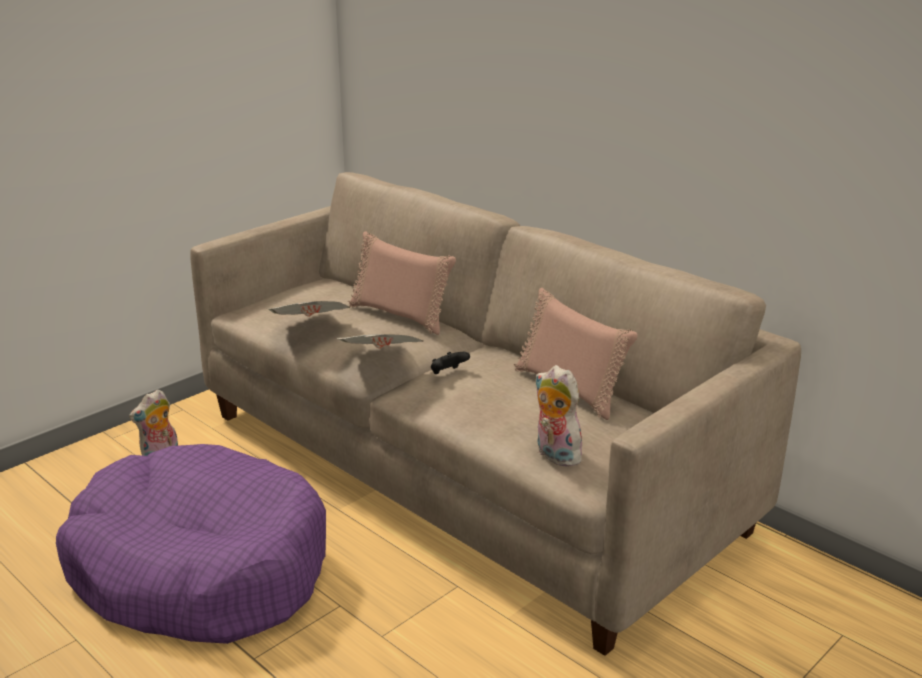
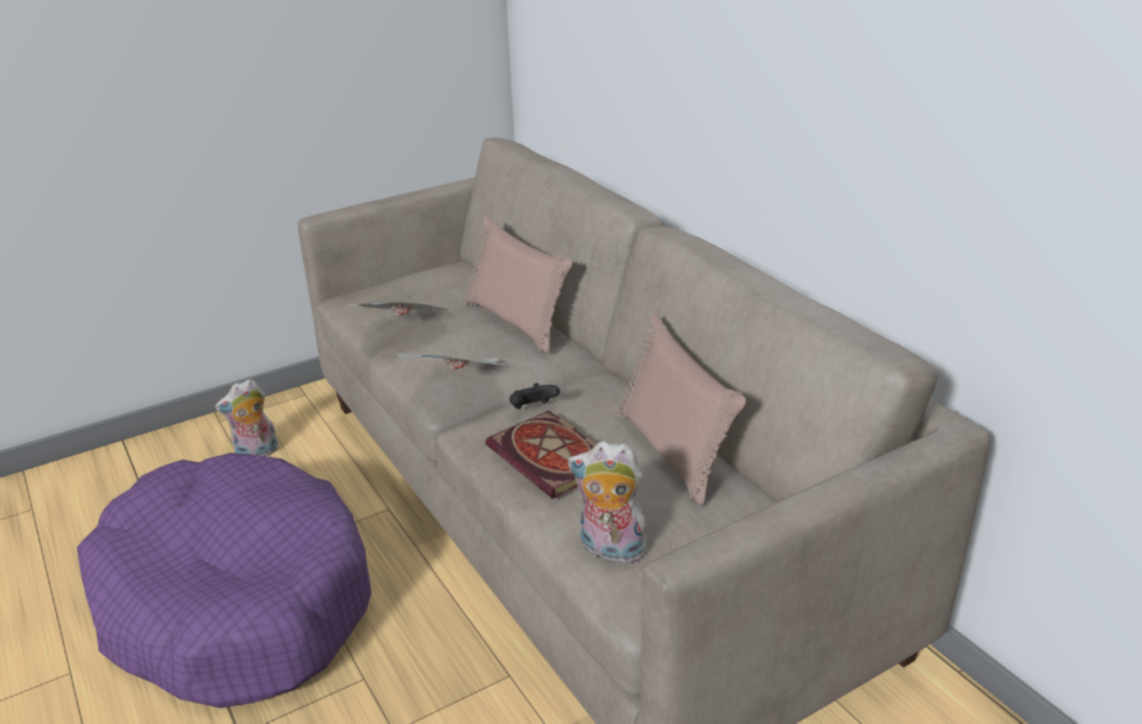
camera: 15 degrees right, 5 degrees up
plush toy [535,365,584,467] -> plush toy turned 45 degrees counterclockwise [568,441,651,568]
none -> book [486,410,597,499]

